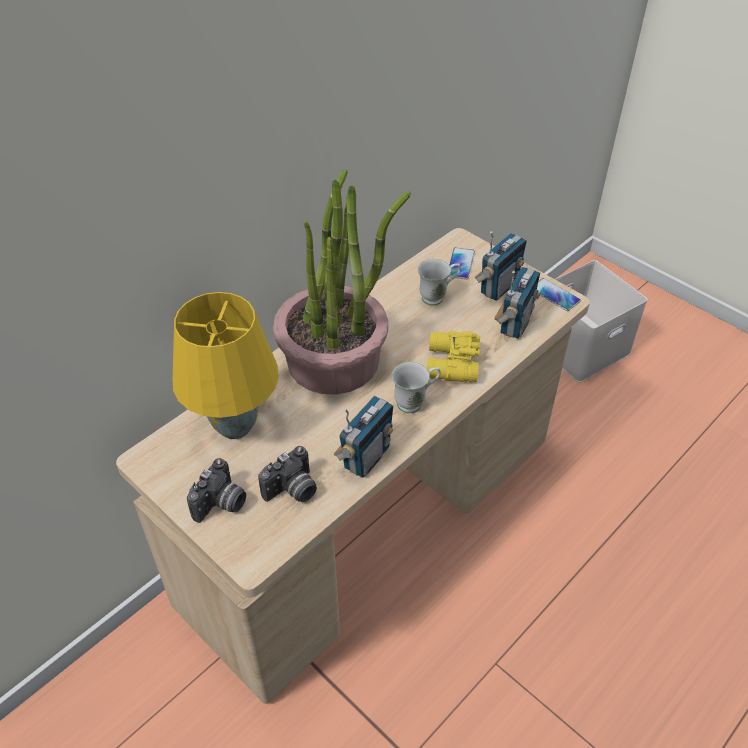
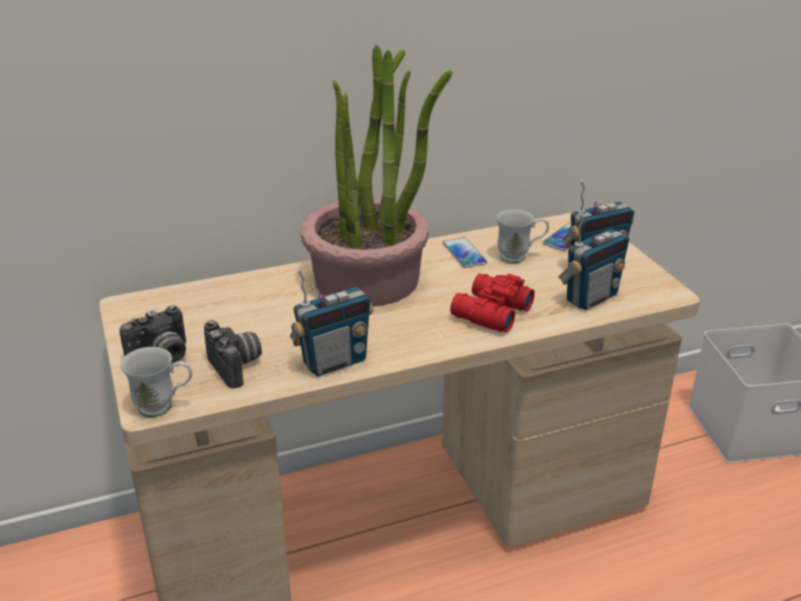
camera: 25 degrees right, 15 degrees down
yellow table lamp [173,292,279,439] -> none
camera [258,446,317,502] -> camera turned 105 degrees counterclockwise [204,320,262,388]
white mug [392,362,441,413] -> white mug moved to [120,347,192,417]
yellow binoculars [427,330,480,383] -> red binoculars [450,273,535,333]
phone [537,278,581,311] -> phone moved to [443,237,487,268]

